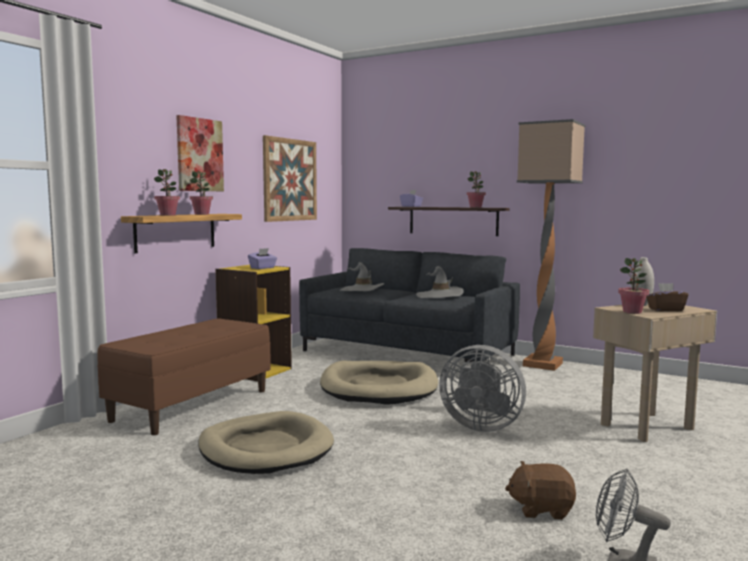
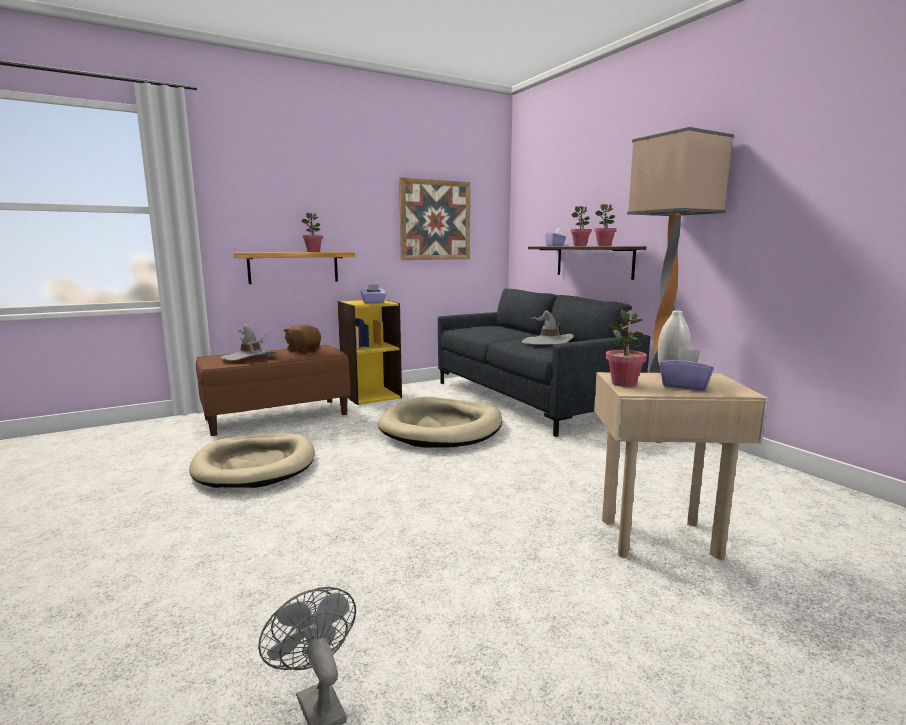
camera: 30 degrees right, 5 degrees up
potted plant [154,169,180,216] -> potted plant moved to [570,206,592,246]
picture [176,115,224,191] -> none
grey hat [340,262,384,291] -> grey hat moved to [221,324,277,361]
grey fan [439,345,526,432] -> none
brown plush toy [505,461,576,520] -> brown plush toy moved to [284,325,321,353]
brown tissue box [646,283,688,311] -> purple tissue box [659,348,714,391]

